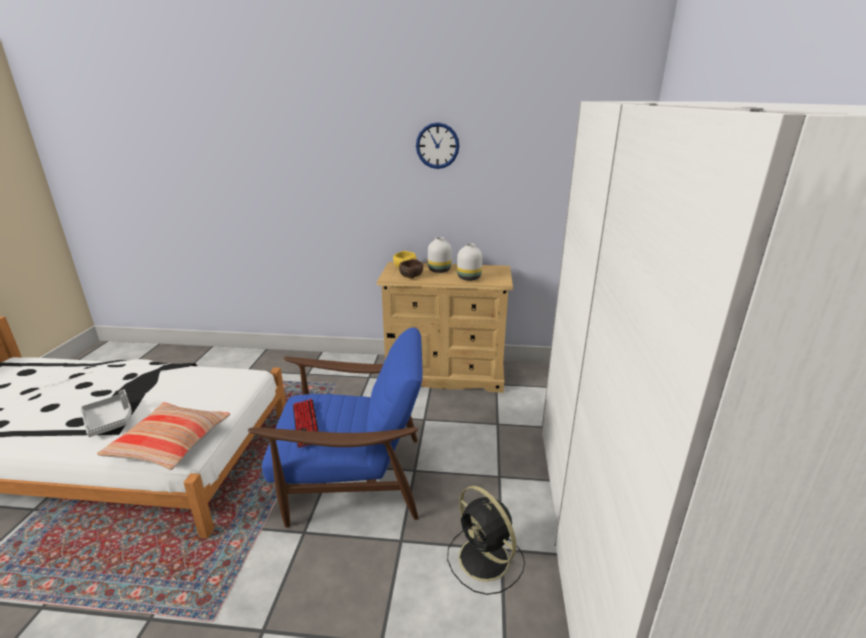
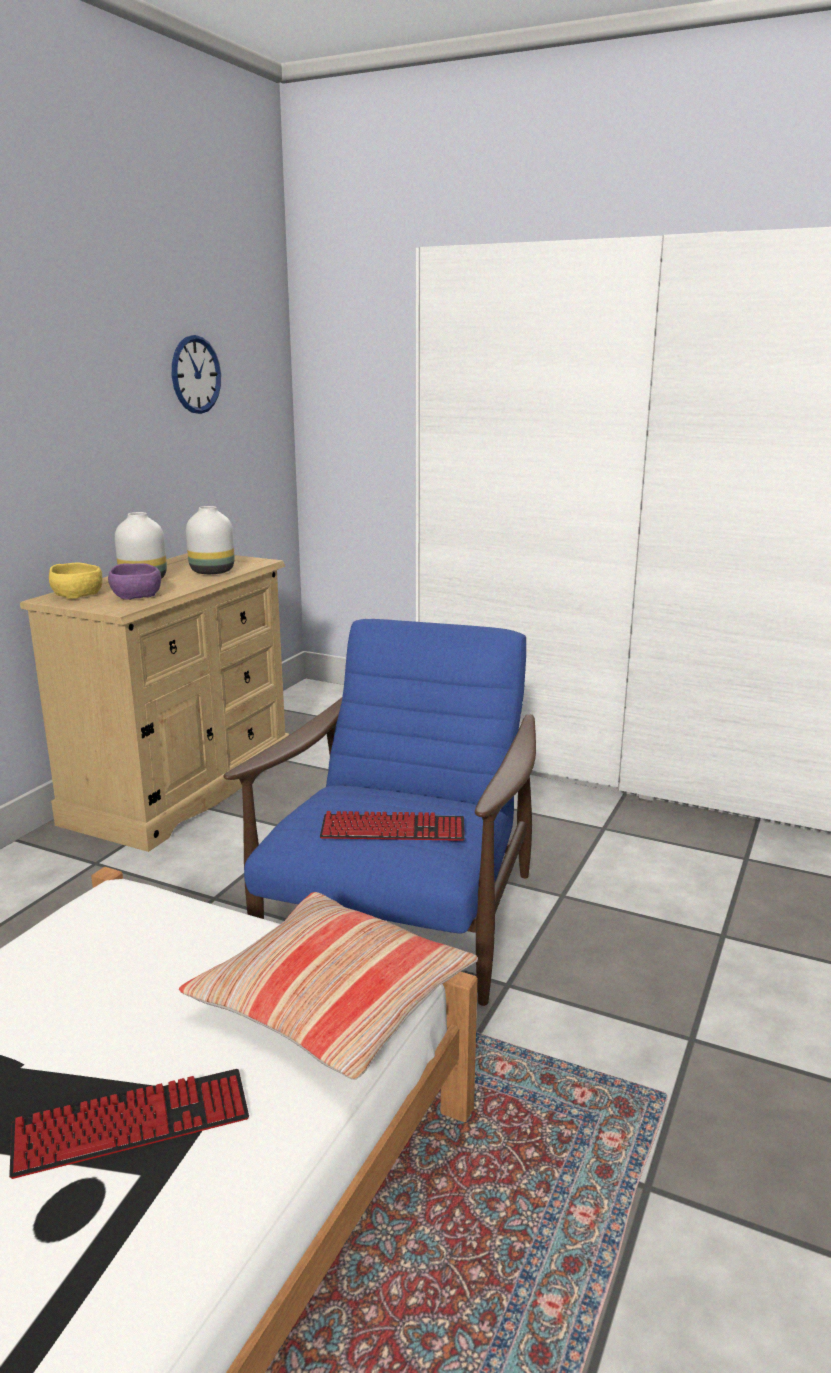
camera: 70 degrees left, 5 degrees down
grey tray [80,389,132,437] -> keyboard [9,1069,249,1179]
brown bowl [399,259,423,278] -> purple bowl [108,563,161,600]
wall clock [416,122,459,169] -> wall clock moved to [172,335,221,414]
black fan [447,486,525,595] -> none

